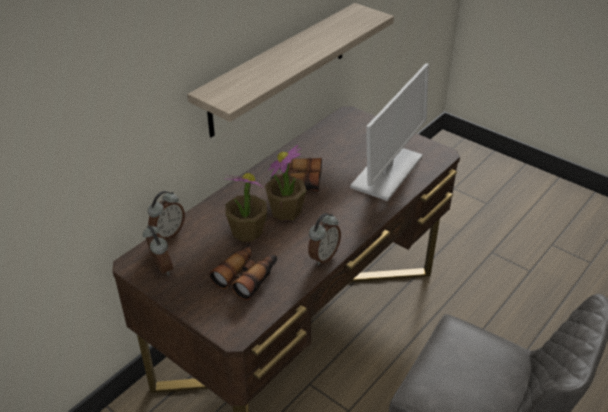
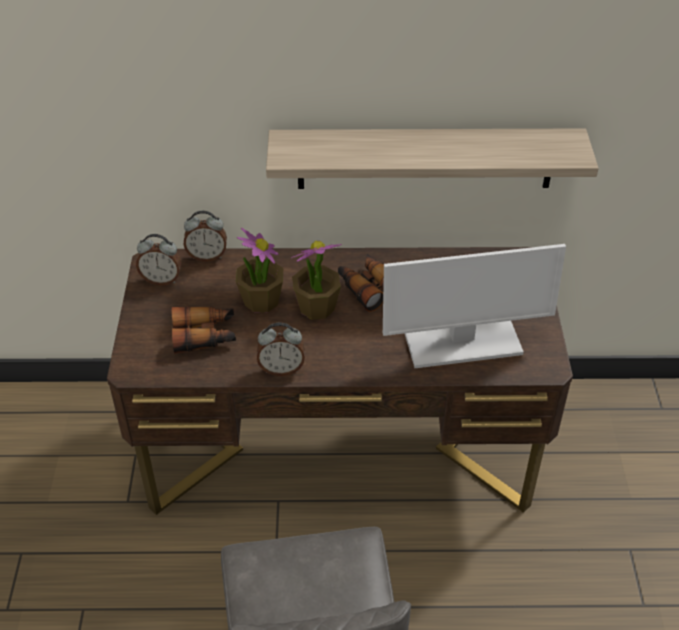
camera: 50 degrees right, 5 degrees up
alarm clock [143,225,173,276] -> alarm clock turned 75 degrees clockwise [136,234,182,285]

